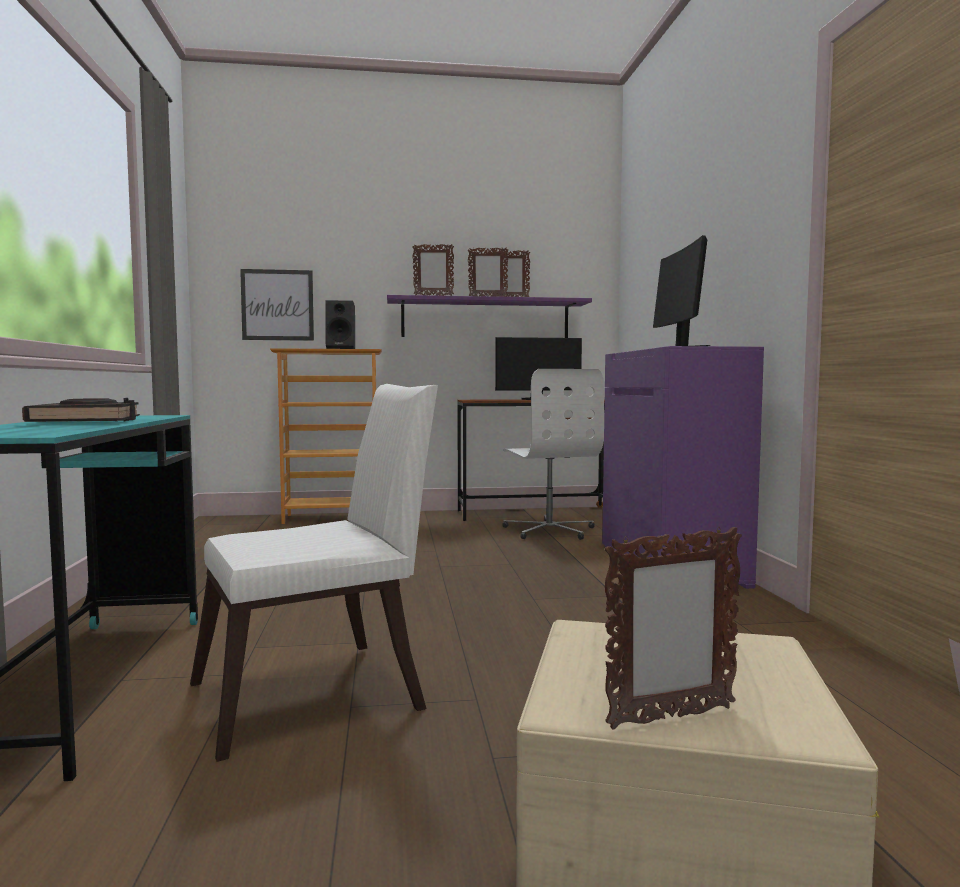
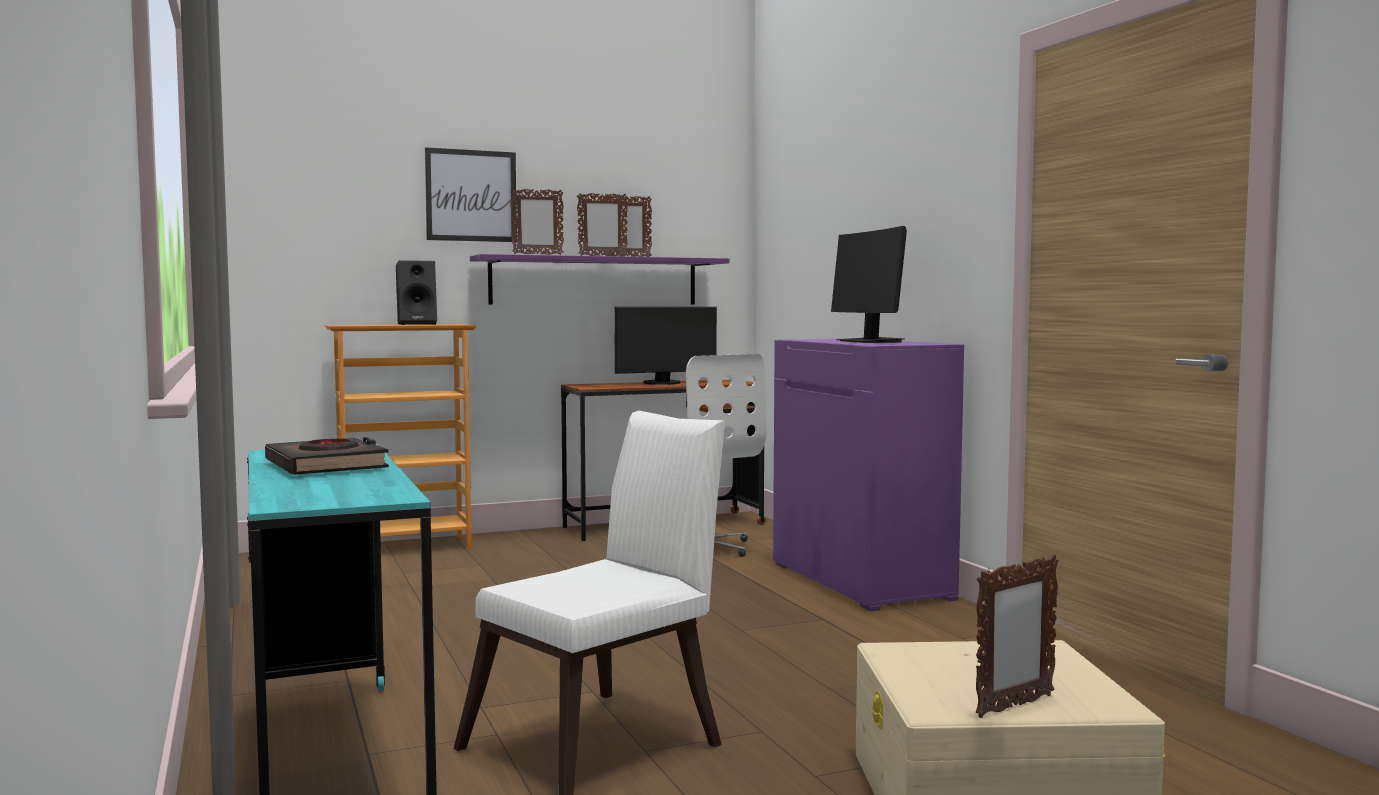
camera: 15 degrees left, 0 degrees up
picture [240,269,314,341] -> picture moved to [425,147,517,242]

